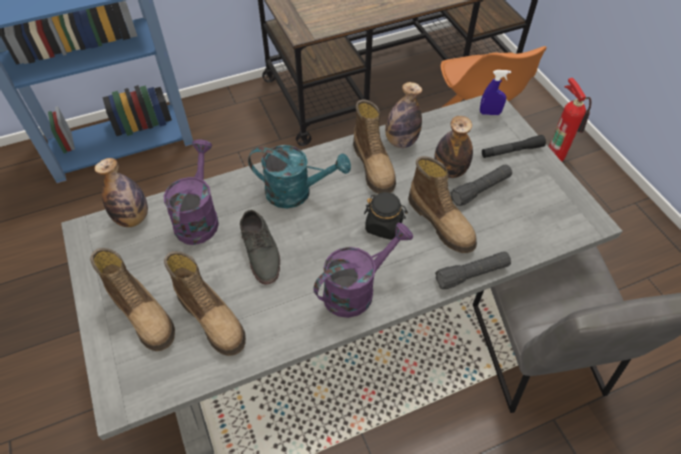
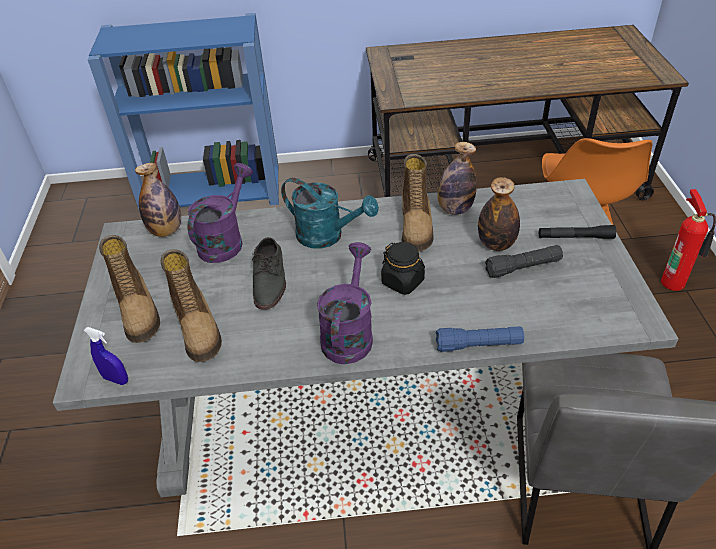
camera: 20 degrees right, 10 degrees down
purple watering can [313,223,413,318] -> purple watering can turned 60 degrees counterclockwise [317,242,373,364]
boot [408,156,477,253] -> none
black flashlight [435,252,511,289] -> blue flashlight [436,326,524,352]
blue spray bottle [480,70,511,115] -> blue spray bottle moved to [84,327,128,385]

